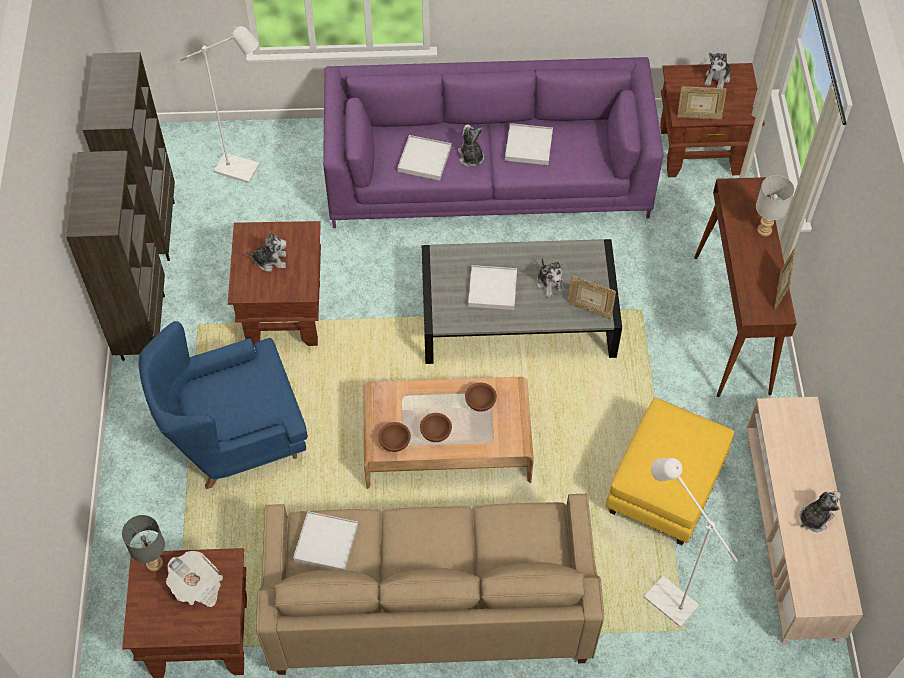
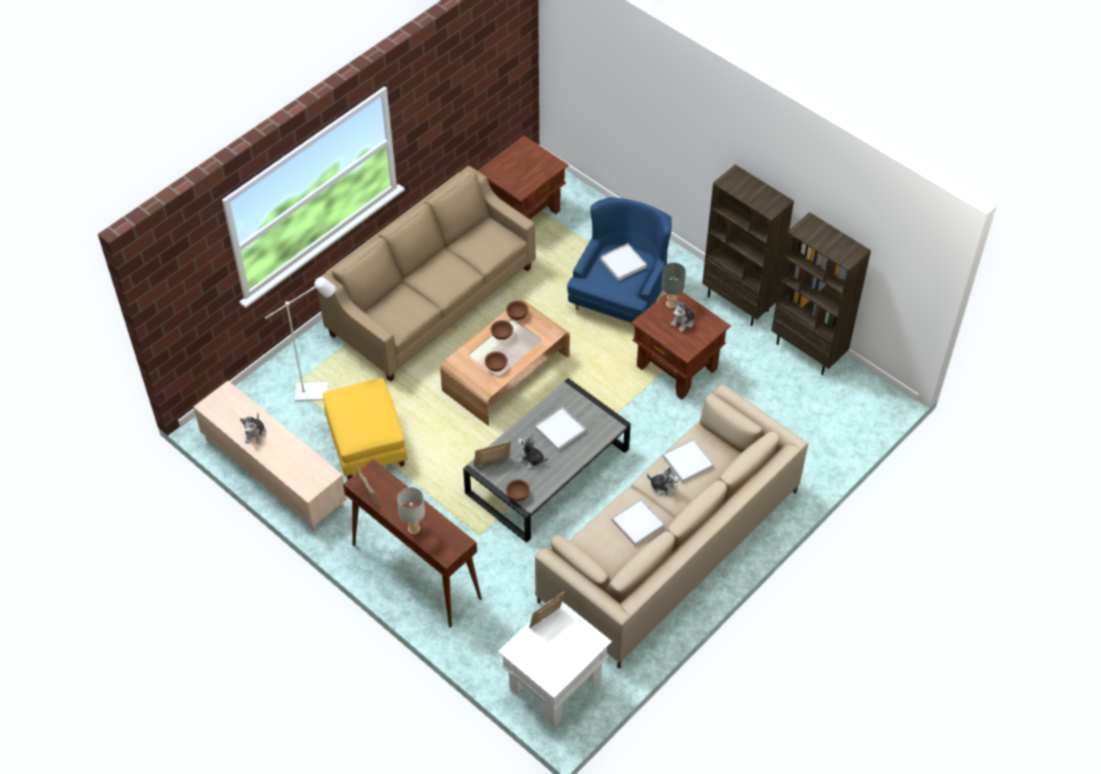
camera: 135 degrees right, 5 degrees down
grey table lamp [122,515,165,571] -> grey table lamp moved to [661,263,686,308]
newspaper [166,551,223,607] -> none
white floor lamp [180,26,260,183] -> none
white tray [293,511,358,570] -> white tray moved to [600,243,647,281]
purple sofa [323,57,664,228] -> beige sofa [535,385,808,668]
brown side table [660,63,765,177] -> white side table [498,601,612,727]
plush toy [704,53,730,88] -> none
none -> brown bowl [506,479,530,501]

